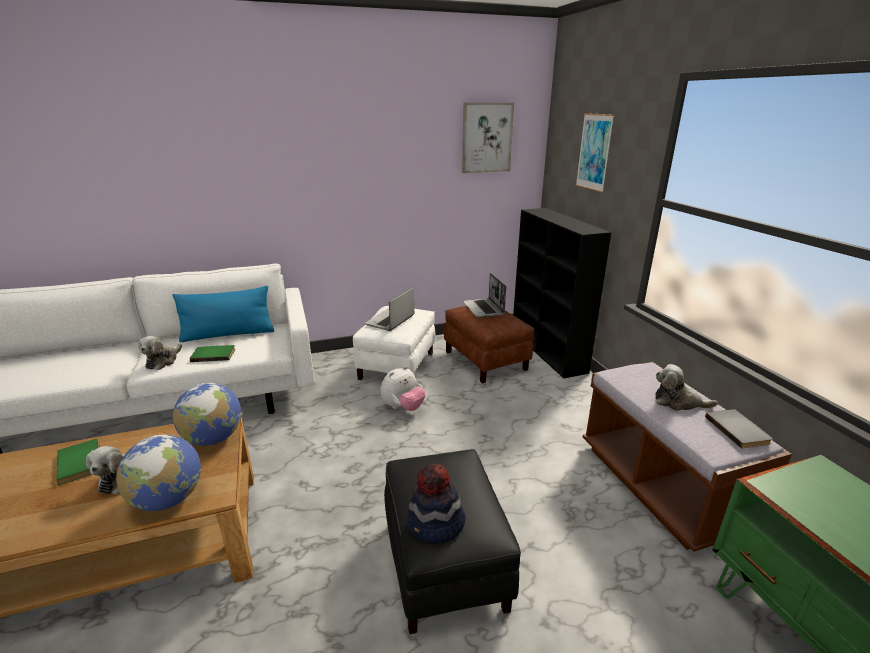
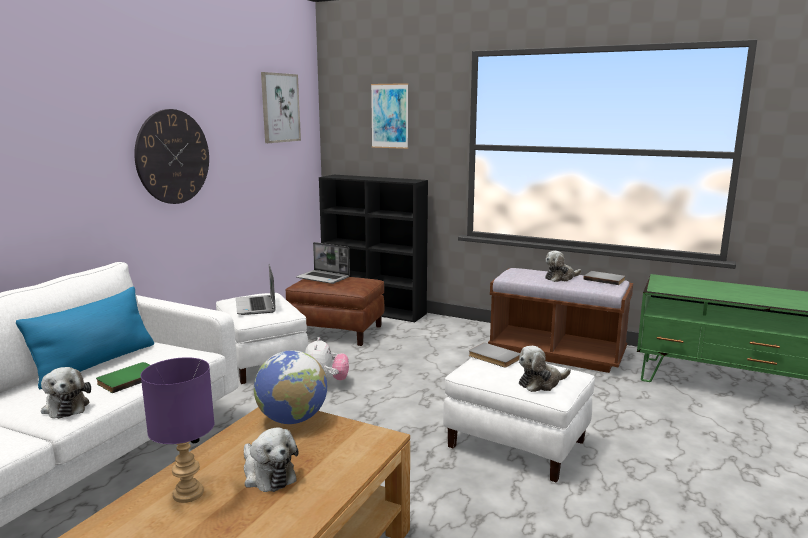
camera: 45 degrees left, 10 degrees down
green book [57,439,100,485] -> purple table lamp [141,357,214,503]
globe [116,434,201,511] -> none
black ottoman [384,449,521,634] -> white ottoman [443,357,595,482]
hat [407,463,466,544] -> plush toy [519,346,571,392]
none -> wall clock [134,109,209,204]
none -> grey book [469,343,520,368]

